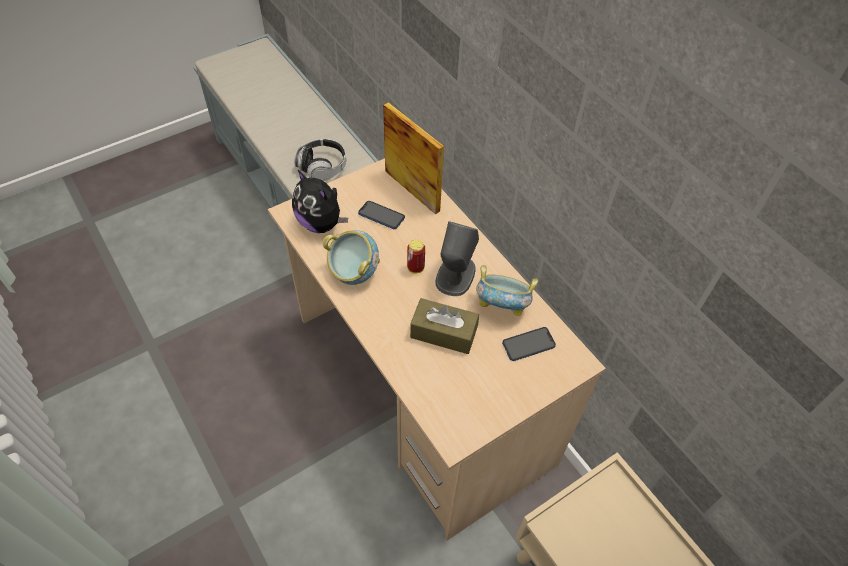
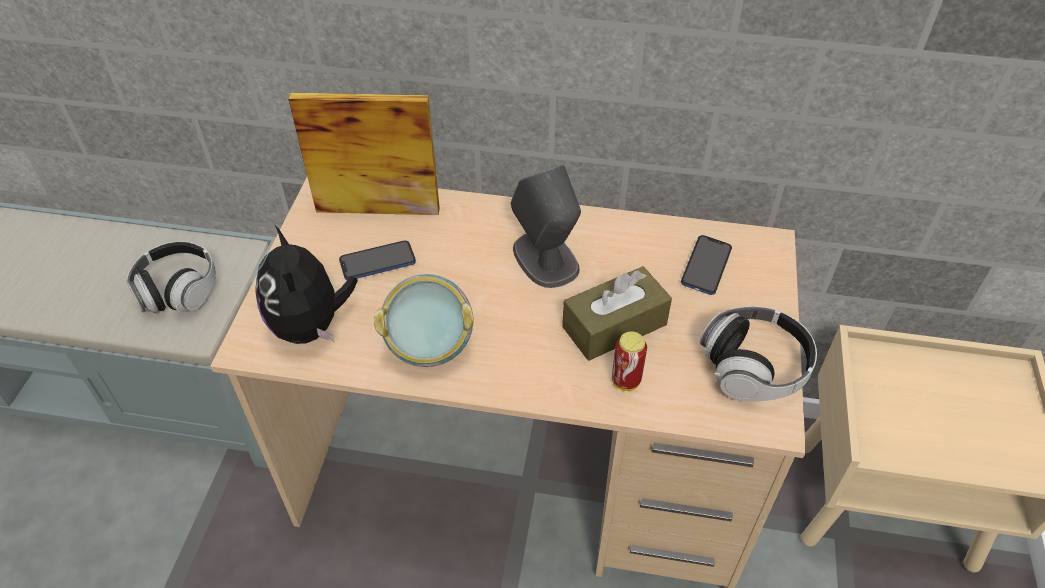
camera: 45 degrees left, 5 degrees down
plush toy [292,169,348,233] -> plush toy turned 75 degrees clockwise [255,226,358,344]
can [407,239,425,274] -> can moved to [612,332,647,391]
bowl [476,265,538,316] -> none
none -> headphones [700,306,817,401]

